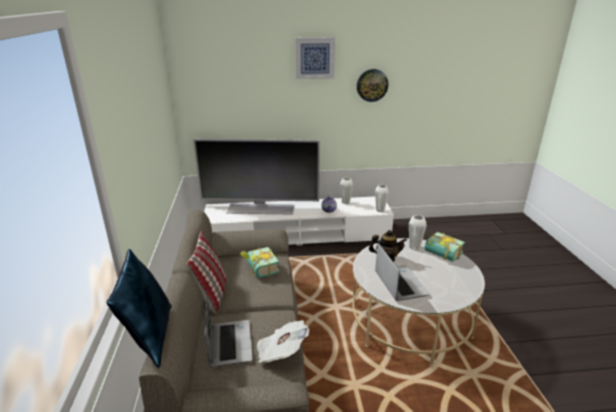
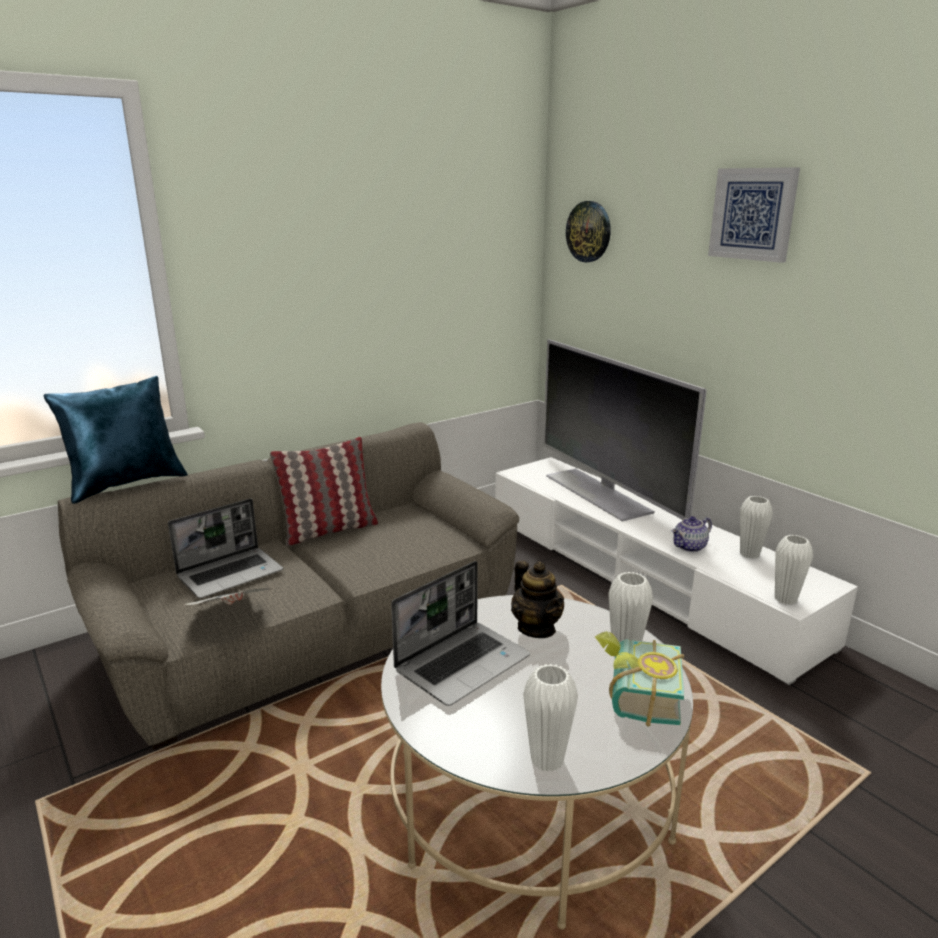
camera: 60 degrees right, 5 degrees down
book [240,247,279,278] -> none
wall clock [357,69,388,102] -> wall clock moved to [566,201,611,262]
none -> white vase [523,664,578,772]

